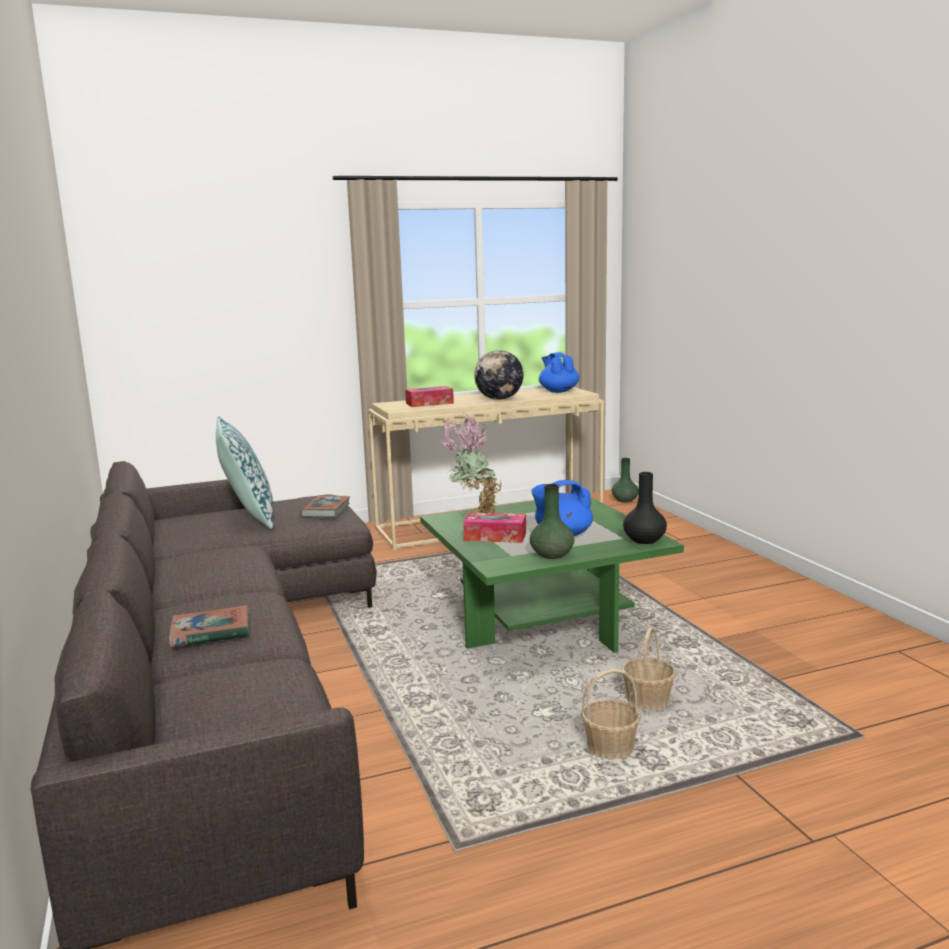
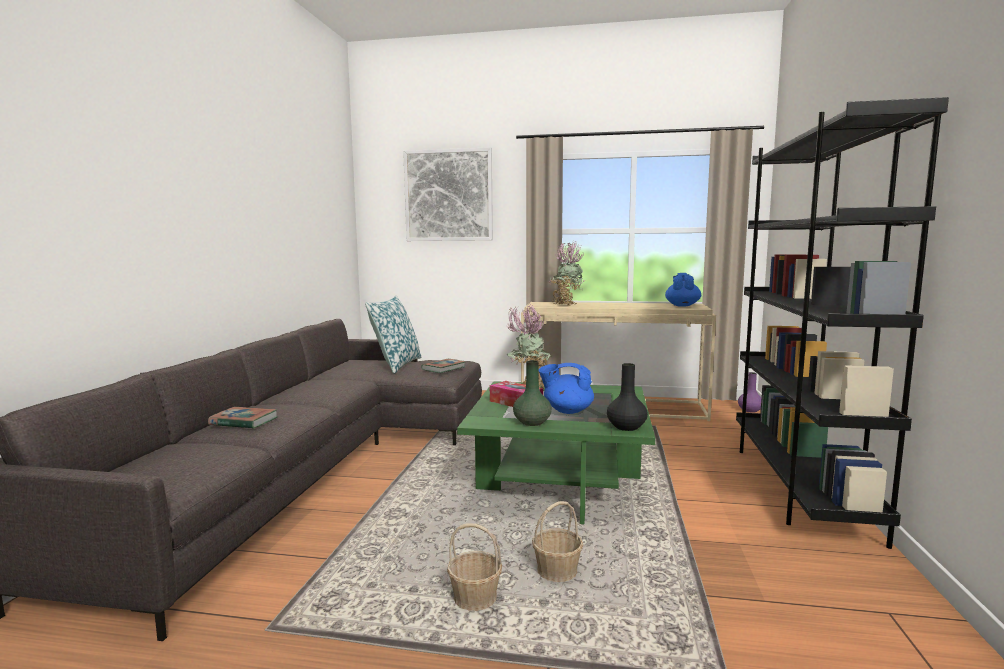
camera: 30 degrees right, 5 degrees down
tissue box [405,386,454,407] -> potted plant [549,243,585,306]
globe [474,350,523,400] -> none
green vase [612,458,639,503] -> purple vase [738,372,761,413]
none -> picture [403,147,493,241]
none -> black bookcase [736,97,949,549]

